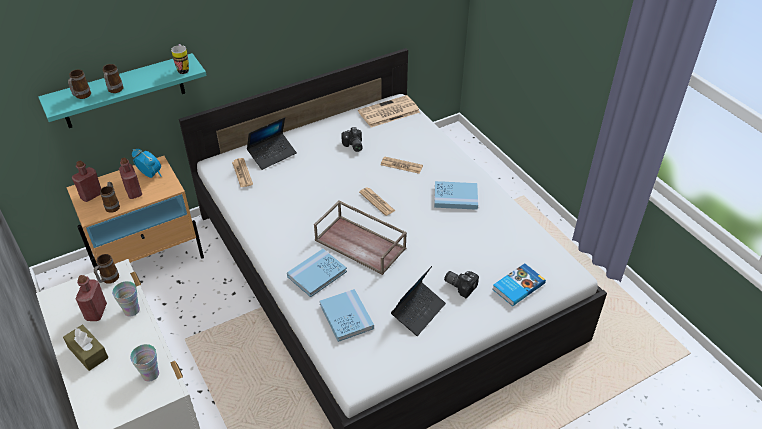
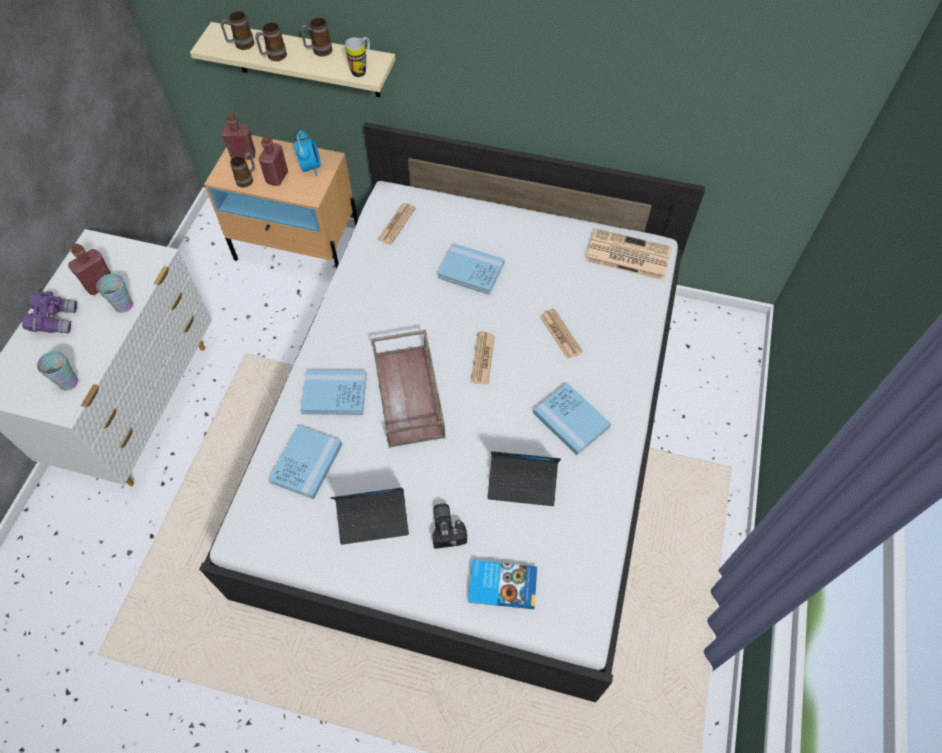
camera: 45 degrees right, 15 degrees up
turquoise shelf [38,53,207,128] -> beige shelf [190,22,396,97]
brown tissue box [63,325,109,371] -> purple binoculars [22,291,77,333]
mug [94,254,119,284] -> mug moved to [301,17,333,57]
laptop [247,117,297,170] -> laptop moved to [488,451,561,506]
camera [341,127,363,152] -> none
none -> blue book [437,243,505,295]

